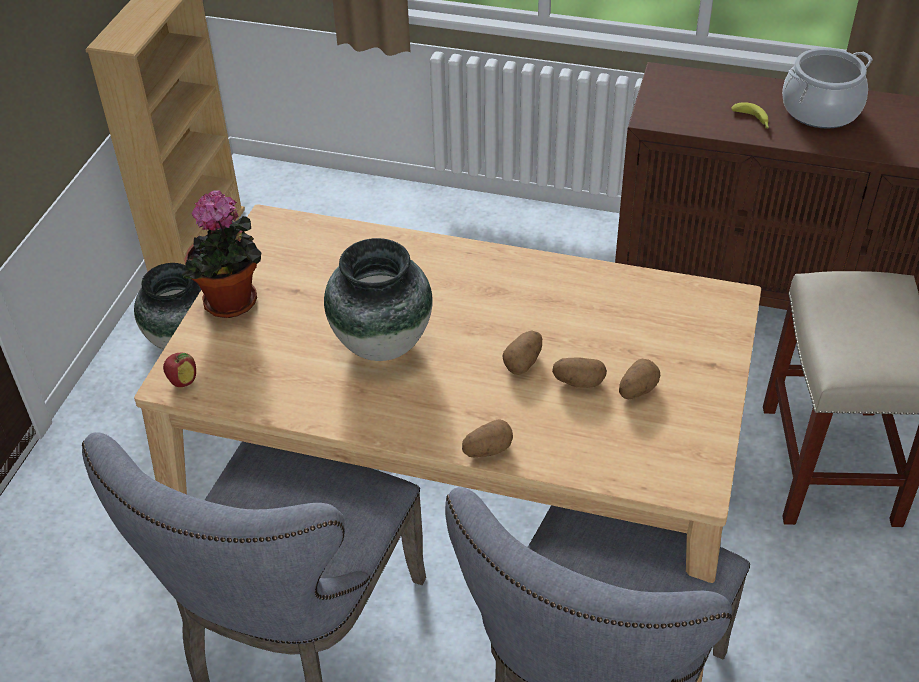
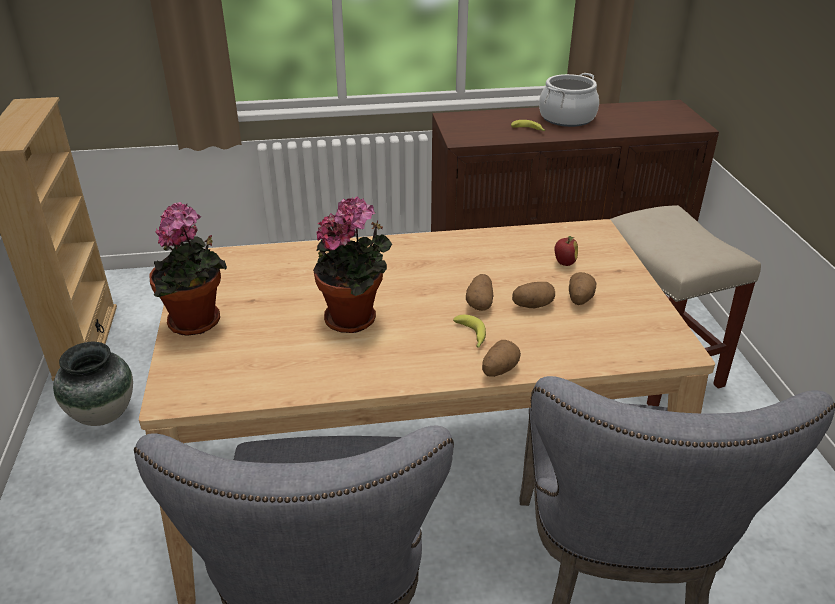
camera: 25 degrees left, 10 degrees down
apple [163,353,196,387] -> apple moved to [554,236,578,266]
vase [324,238,433,361] -> potted plant [313,196,392,333]
none -> banana [453,315,486,348]

